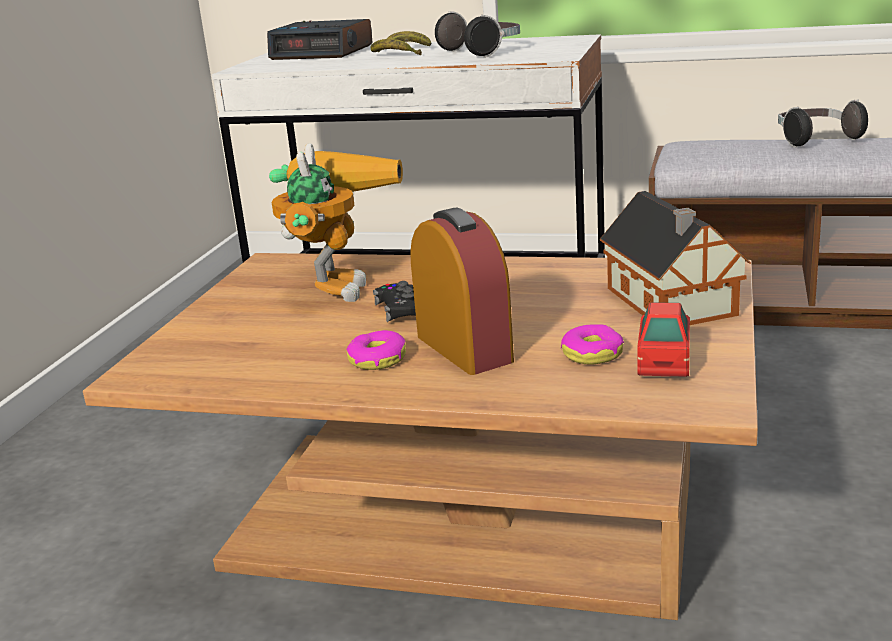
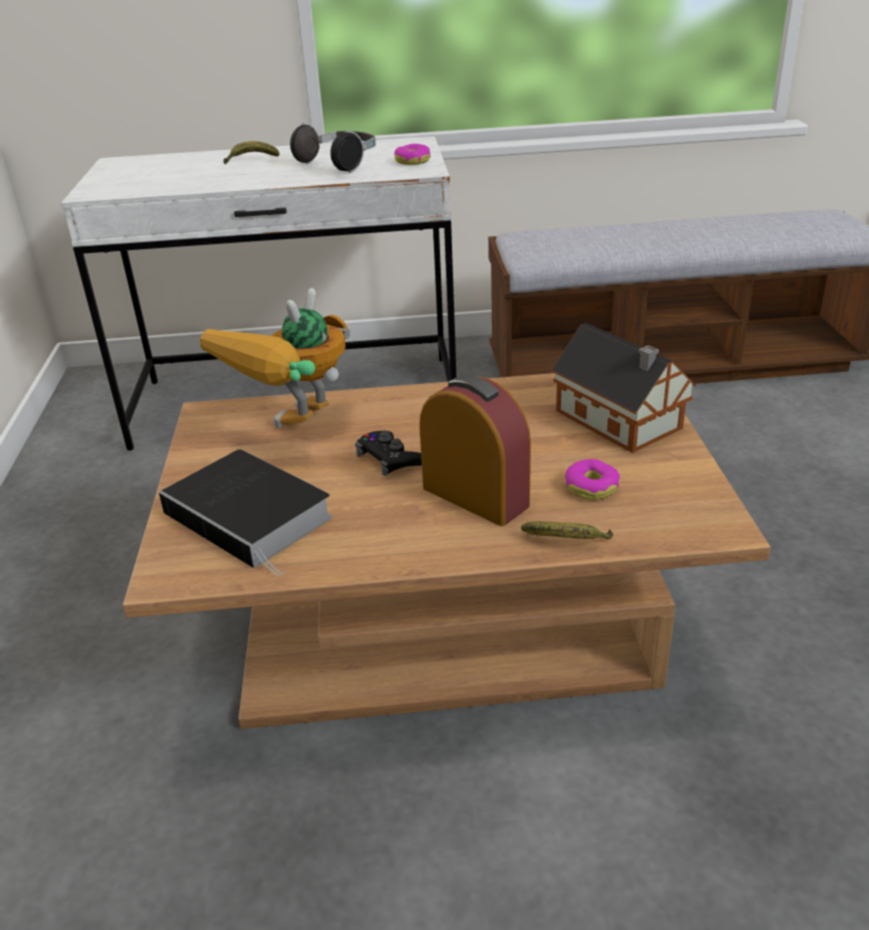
camera: 20 degrees left, 10 degrees up
alarm clock [267,19,373,60] -> none
toy robot [269,143,403,302] -> toy robot turned 135 degrees counterclockwise [200,288,350,428]
donut [346,330,406,370] -> donut moved to [394,144,431,165]
banana [371,39,422,55] -> banana moved to [521,521,613,540]
toy car [637,302,690,377] -> none
headphones [778,99,868,148] -> none
none -> book [159,449,332,576]

